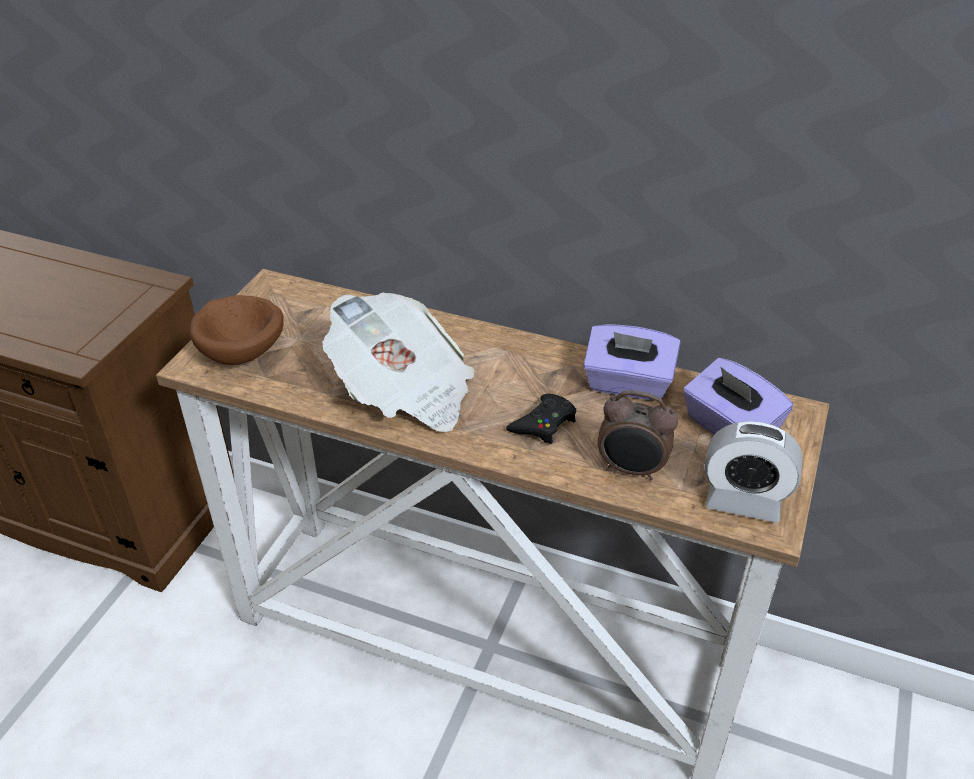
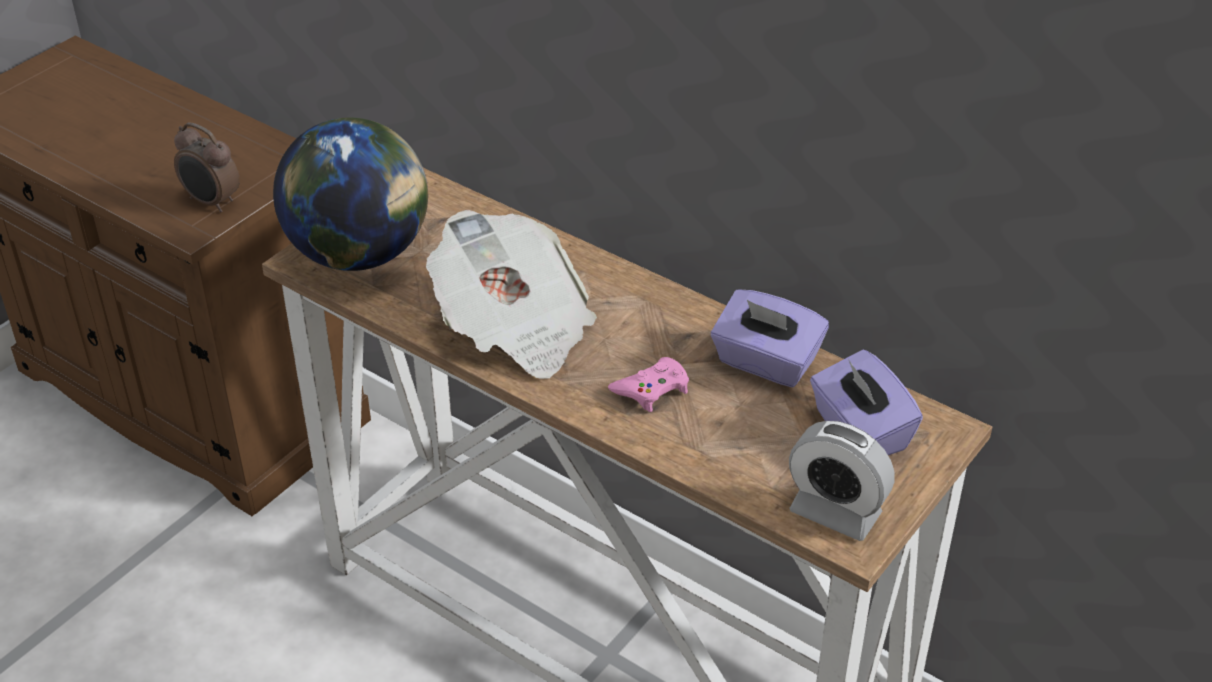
camera: 15 degrees right, 0 degrees up
brown bowl [189,295,284,365] -> globe [273,117,428,271]
black game controller [506,394,576,444] -> pink game controller [608,357,689,412]
alarm clock [597,390,678,480] -> alarm clock moved to [174,122,240,212]

